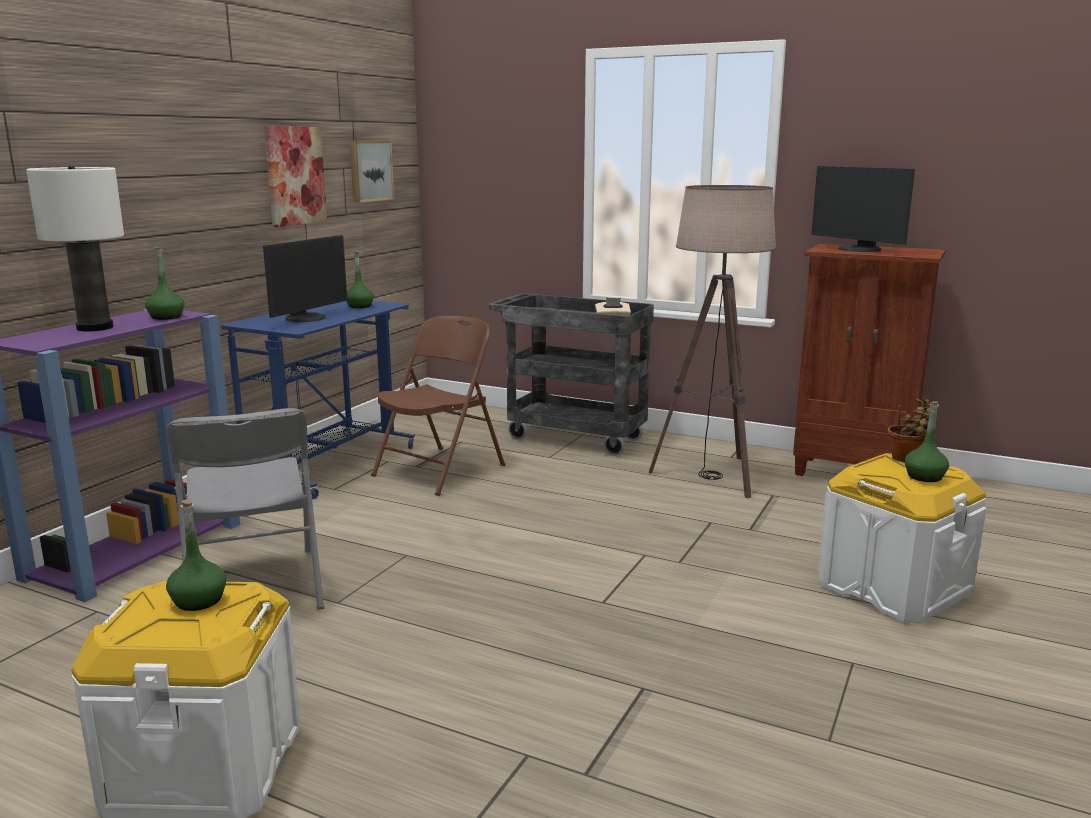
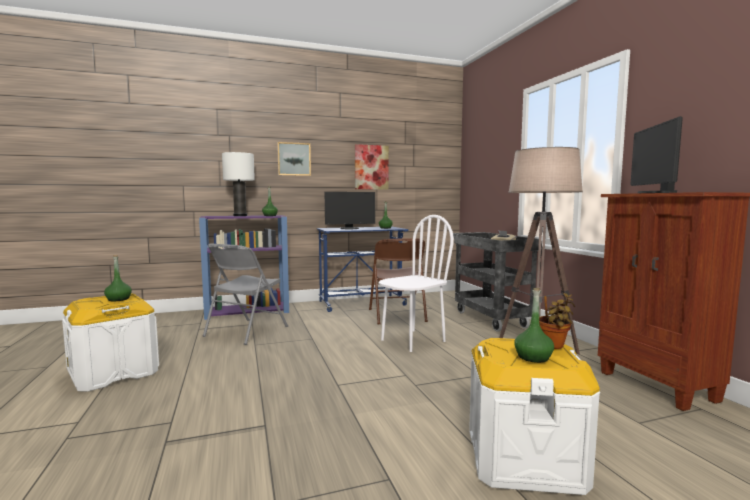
camera: 45 degrees right, 10 degrees down
picture [349,141,394,203] -> picture moved to [277,142,311,176]
brown chair [371,316,505,496] -> brown chair turned 90 degrees clockwise [369,238,428,324]
none -> white chair [379,215,454,352]

